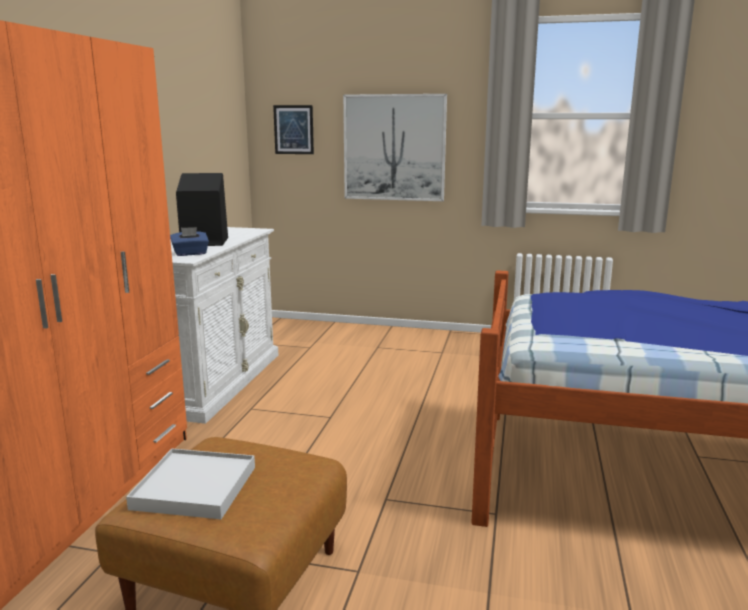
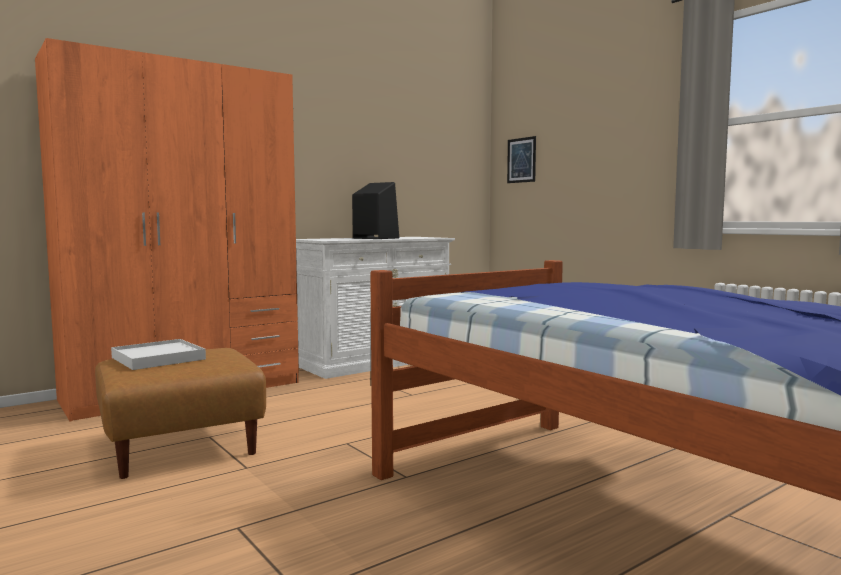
camera: 40 degrees right, 10 degrees down
blue tissue box [170,227,209,256] -> none
picture [343,94,447,201] -> none

